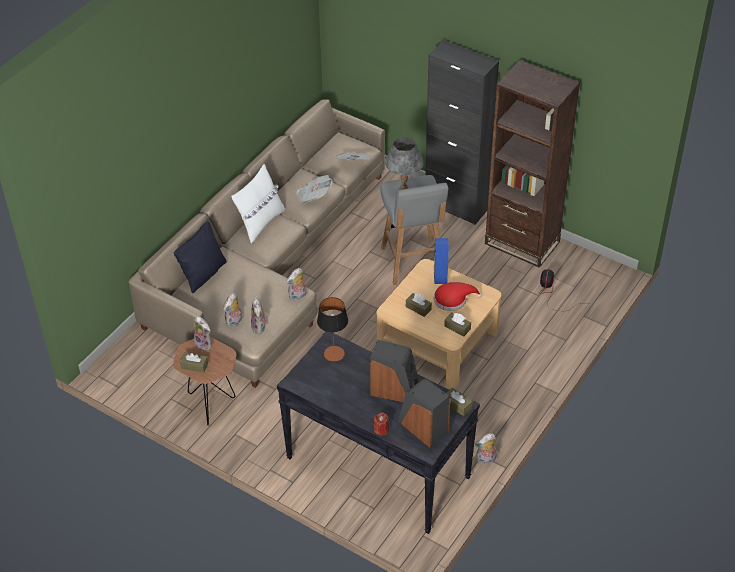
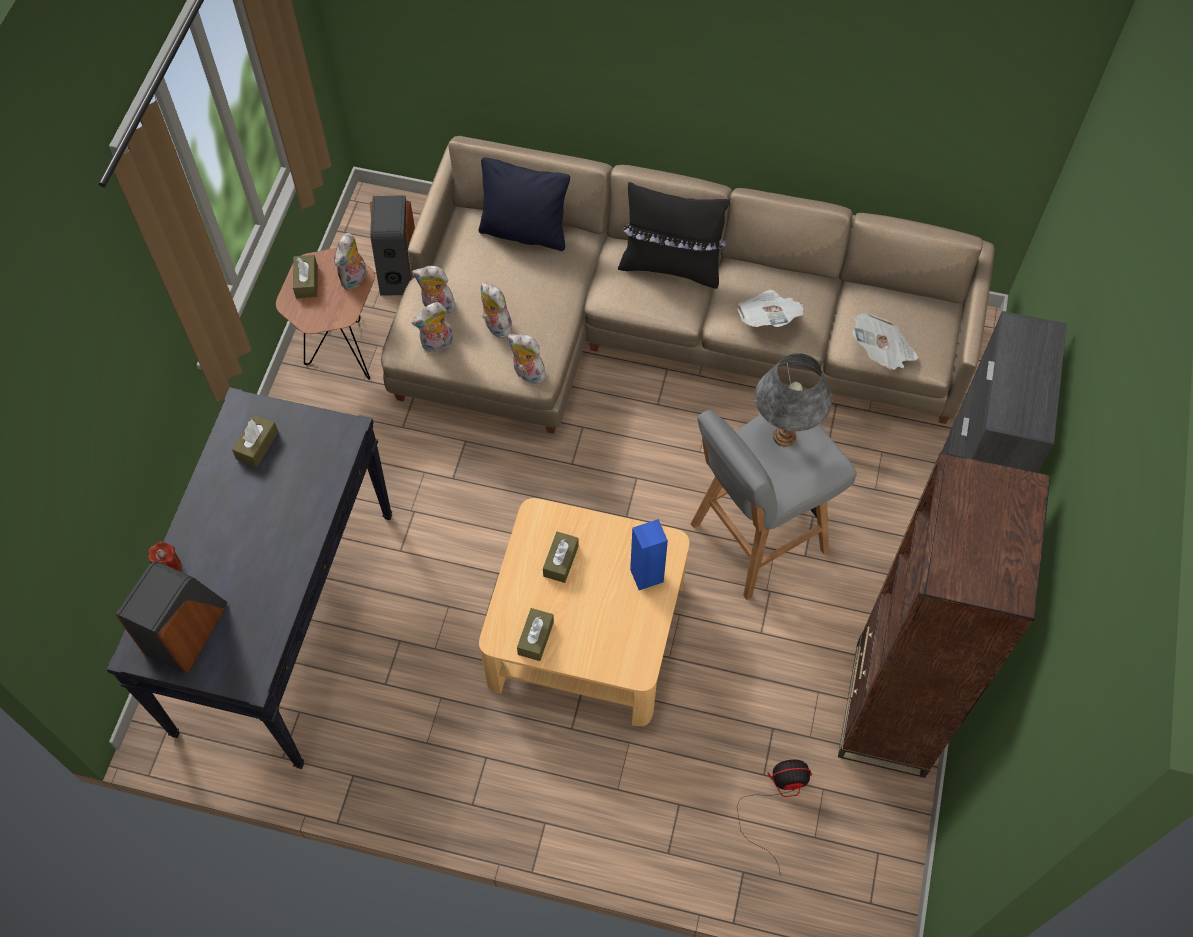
camera: 70 degrees right, 15 degrees up
white pillow [231,164,285,244] -> black pillow [618,182,730,289]
table lamp [317,297,348,362] -> none
speaker [370,340,419,402] -> speaker moved to [370,196,415,296]
red hat [434,282,482,311] -> none
brown tissue box [446,388,473,416] -> brown tissue box moved to [232,414,278,467]
plush toy [475,433,496,464] -> plush toy moved to [481,282,512,338]

